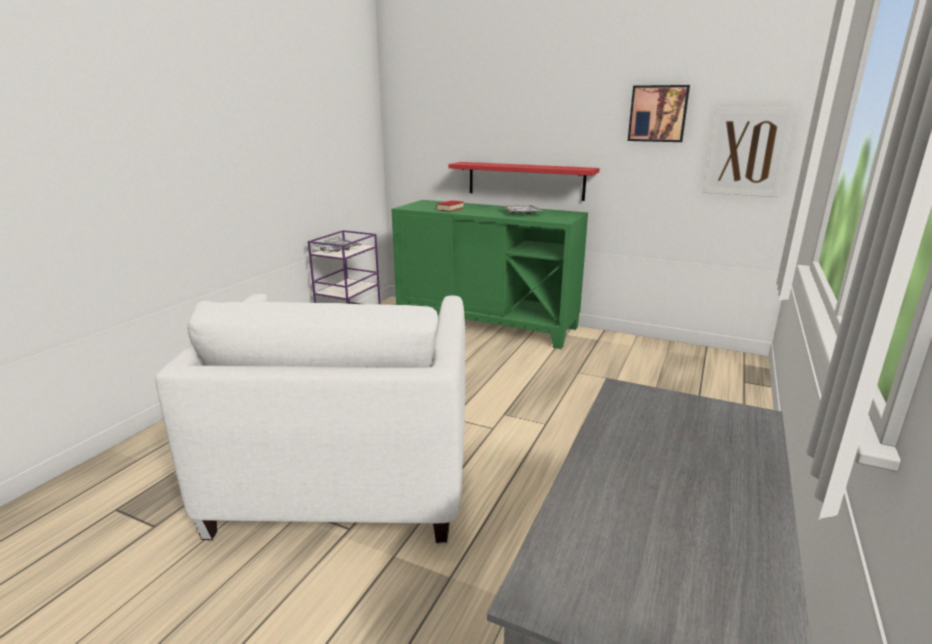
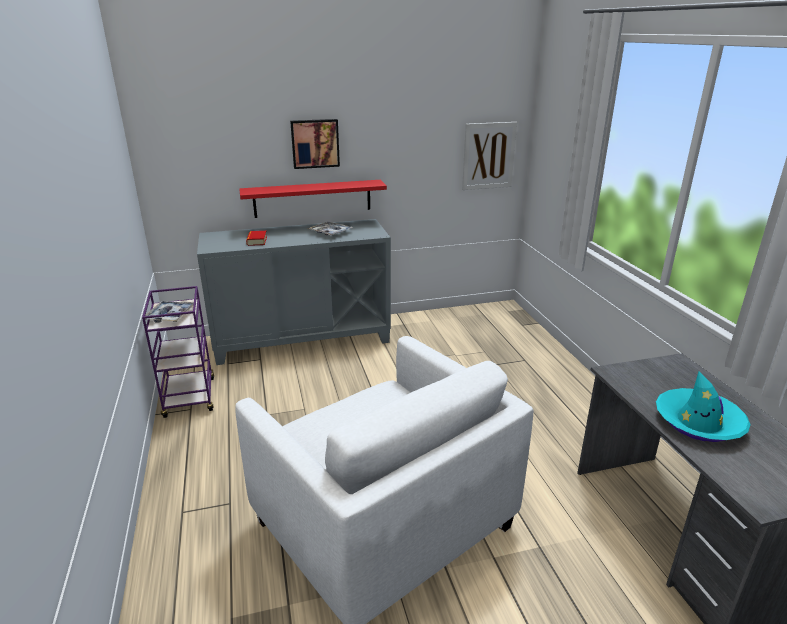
camera: 40 degrees left, 5 degrees up
green cabinet [392,200,588,349] -> grey cabinet [197,219,391,365]
picture [628,85,690,142] -> picture moved to [290,119,340,169]
none -> turquoise hat [656,371,751,442]

